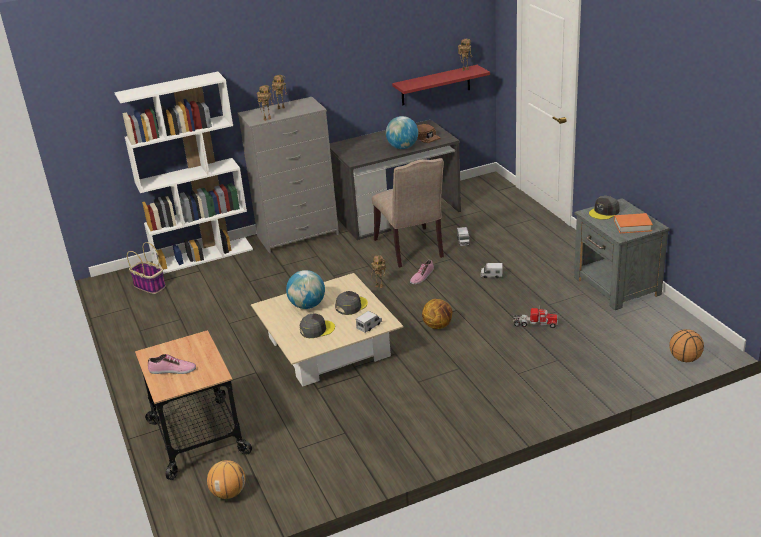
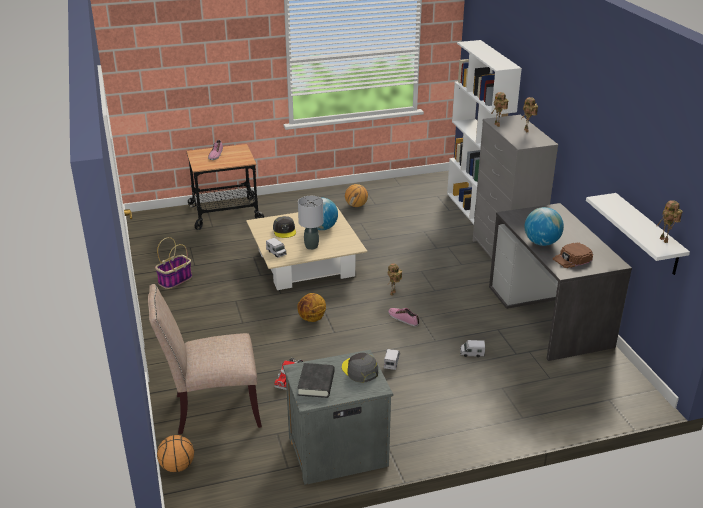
camera: 95 degrees right, 0 degrees up
basket [127,242,166,294] -> basket moved to [155,237,192,289]
basketball [207,460,245,499] -> basketball moved to [345,184,368,207]
grey cap [335,291,368,315] -> grey table lamp [298,196,323,250]
beige chair [372,158,444,267] -> beige chair moved to [148,284,262,434]
red shelf [392,65,490,105] -> white shelf [586,193,690,275]
orange book [614,213,653,233] -> black book [297,363,335,398]

